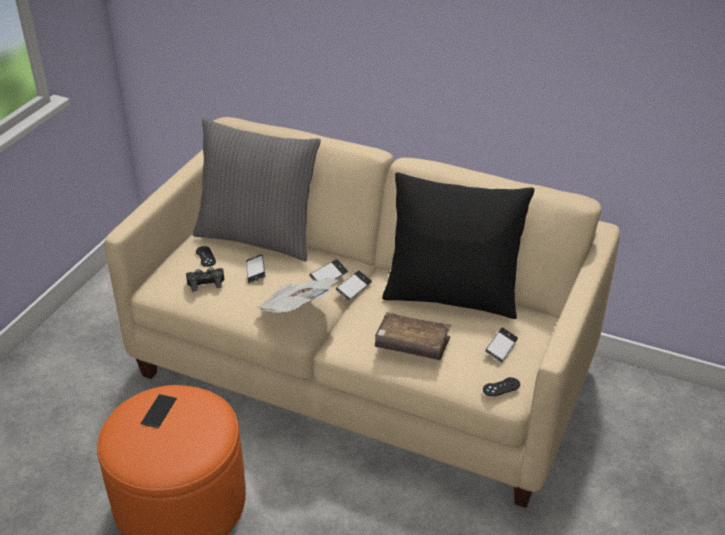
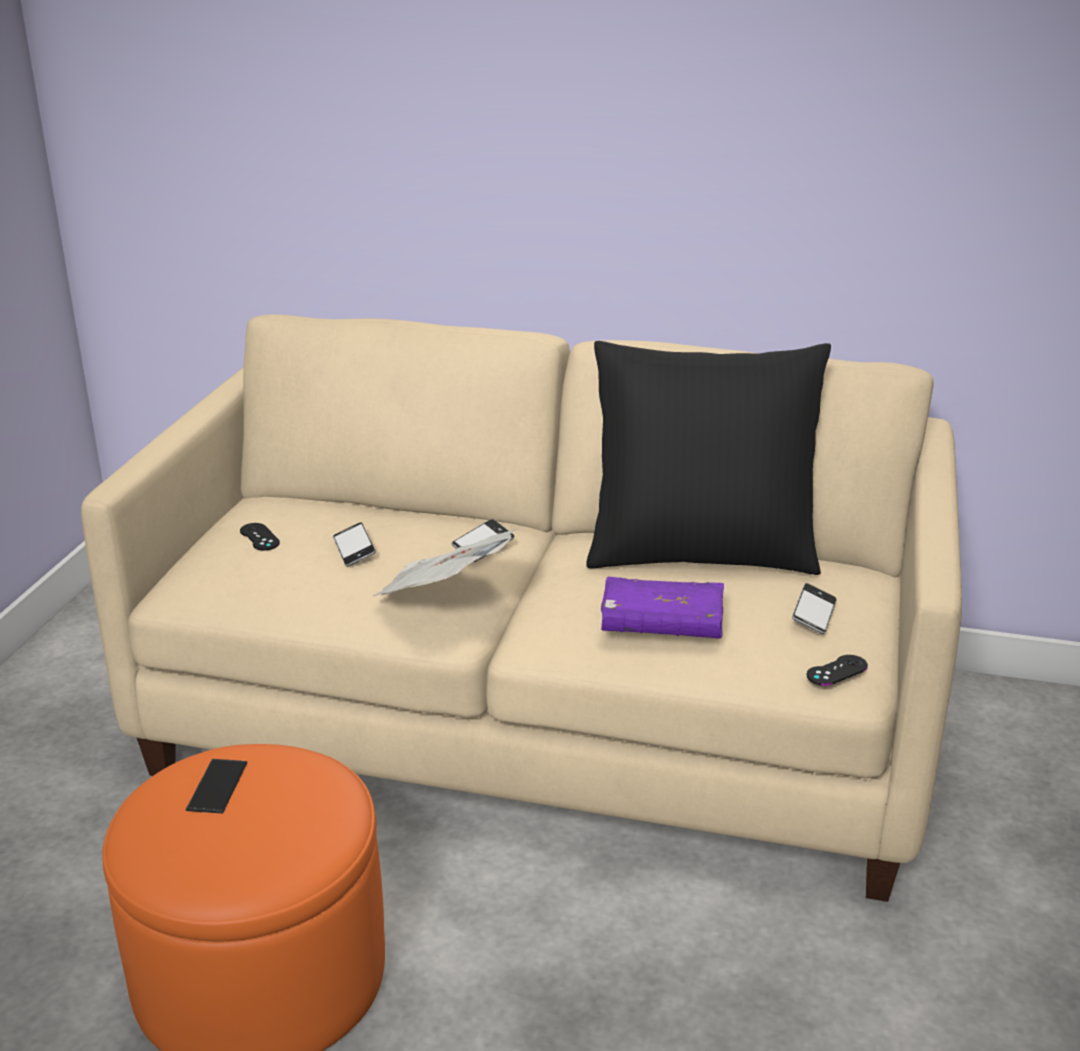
camera: 10 degrees left, 10 degrees down
black game controller [186,267,224,292] -> none
grey pillow [193,118,321,261] -> none
phone [336,271,372,300] -> none
brown book [375,312,451,360] -> purple book [601,577,724,639]

